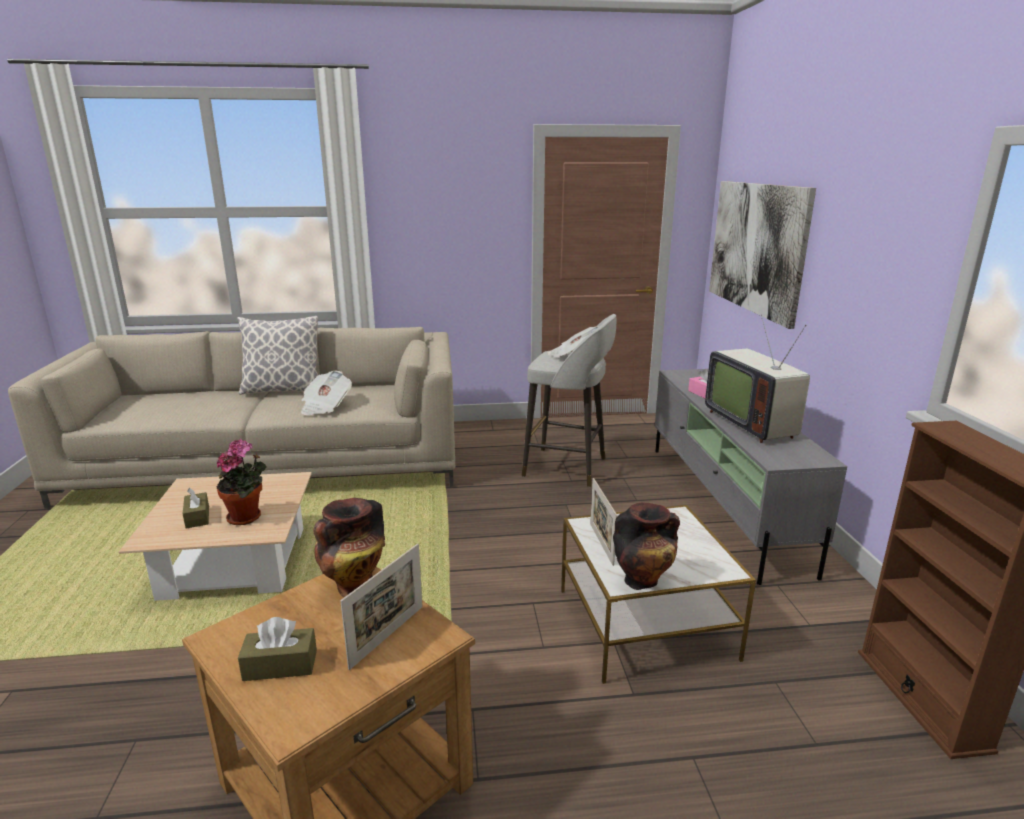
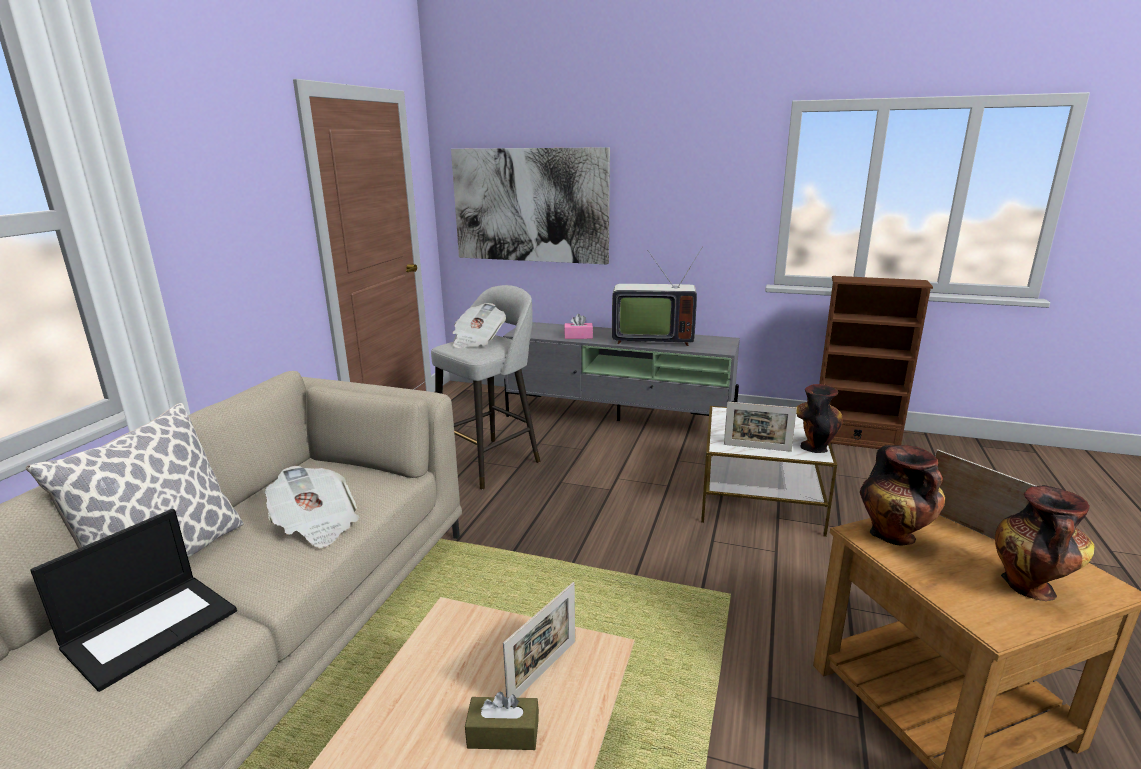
camera: 65 degrees left, 0 degrees up
potted plant [217,439,267,525] -> picture frame [503,582,575,698]
brown tissue box [238,617,317,681] -> vase [995,485,1094,601]
none -> laptop [30,509,237,692]

